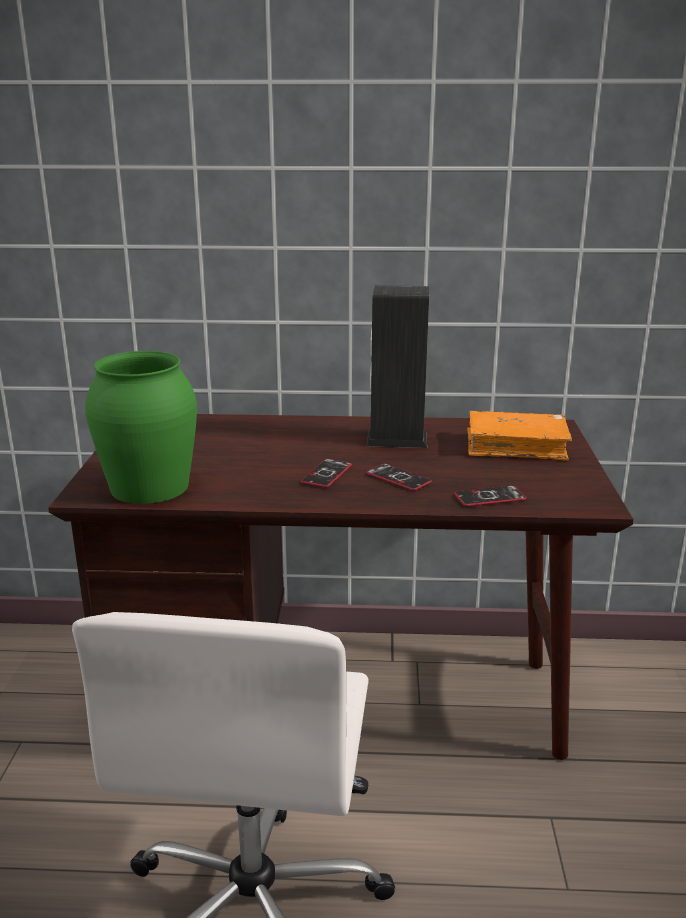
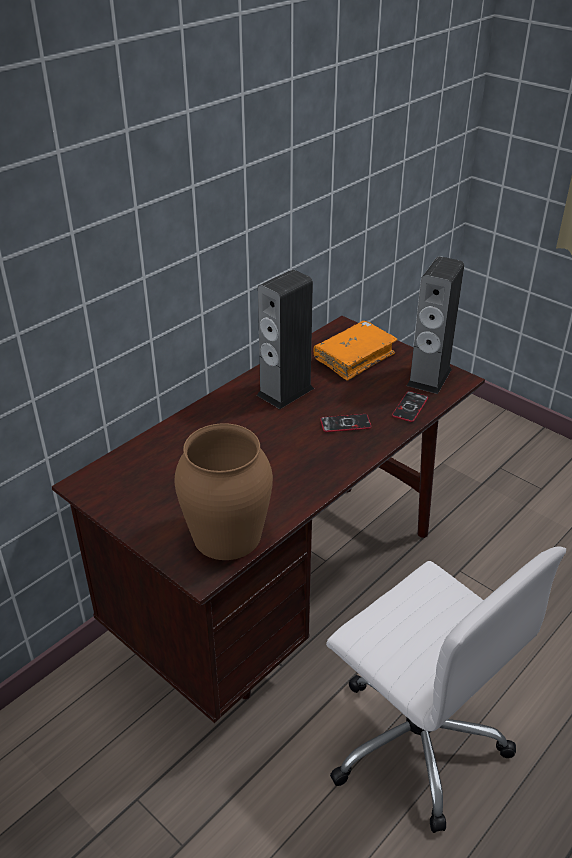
camera: 50 degrees left, 15 degrees up
green vase [85,351,197,504] -> brown vase [174,423,273,560]
phone [301,459,352,488] -> none
none -> speaker [407,256,464,394]

